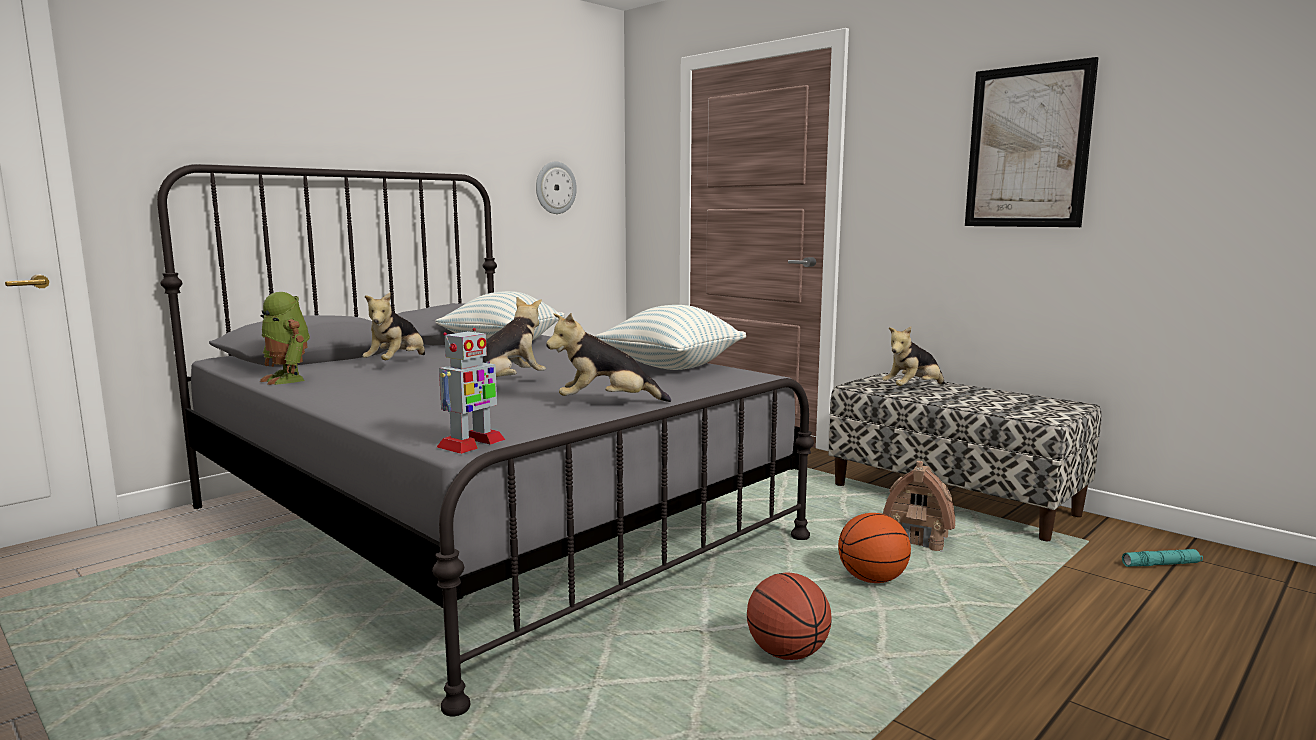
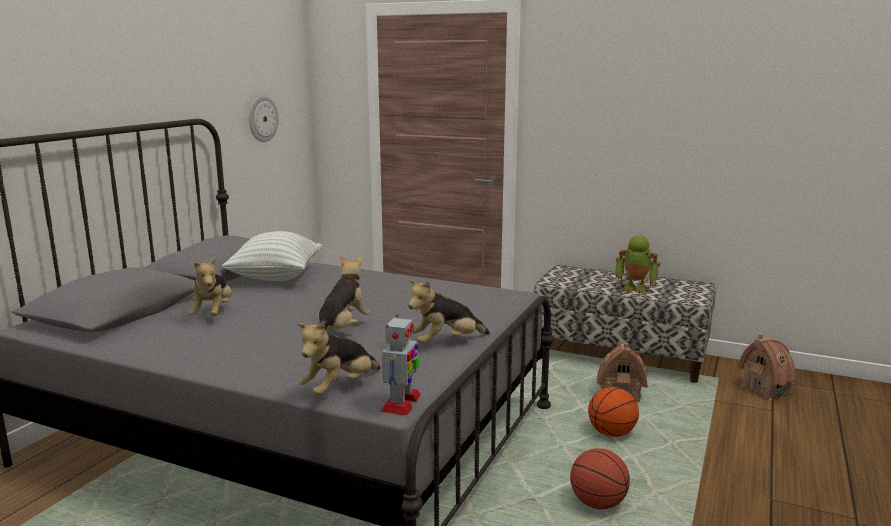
camera: 20 degrees left, 5 degrees up
toy robot [260,292,310,385] -> toy robot moved to [615,235,660,294]
pillow [595,305,746,370] -> none
plush toy [882,327,945,386] -> plush toy moved to [297,321,380,395]
picture [965,57,1099,227] -> none
turquoise flashlight [1122,549,1203,567] -> toy house [737,334,796,400]

